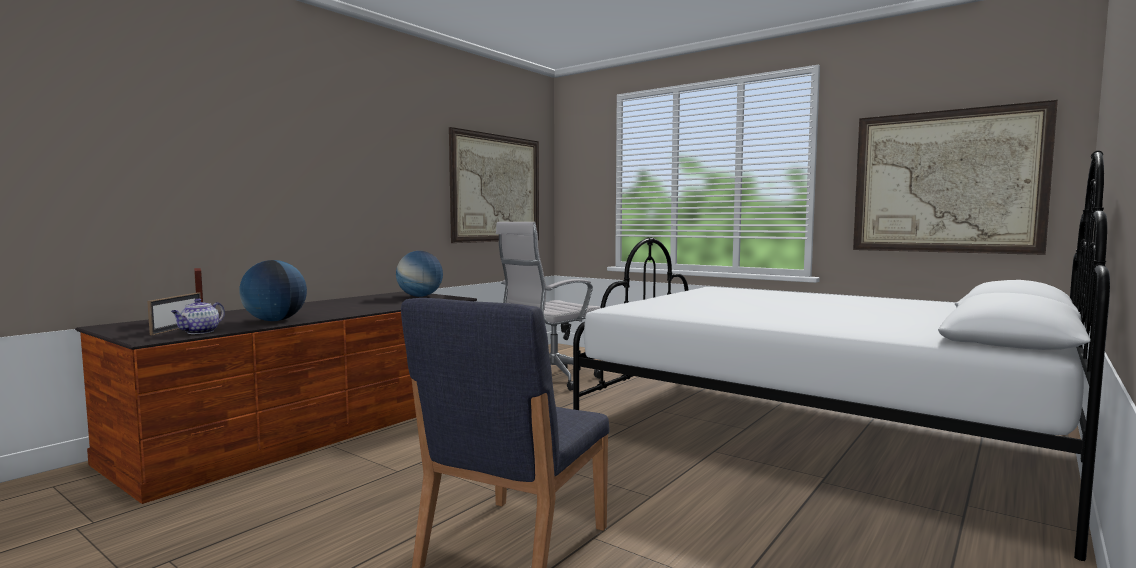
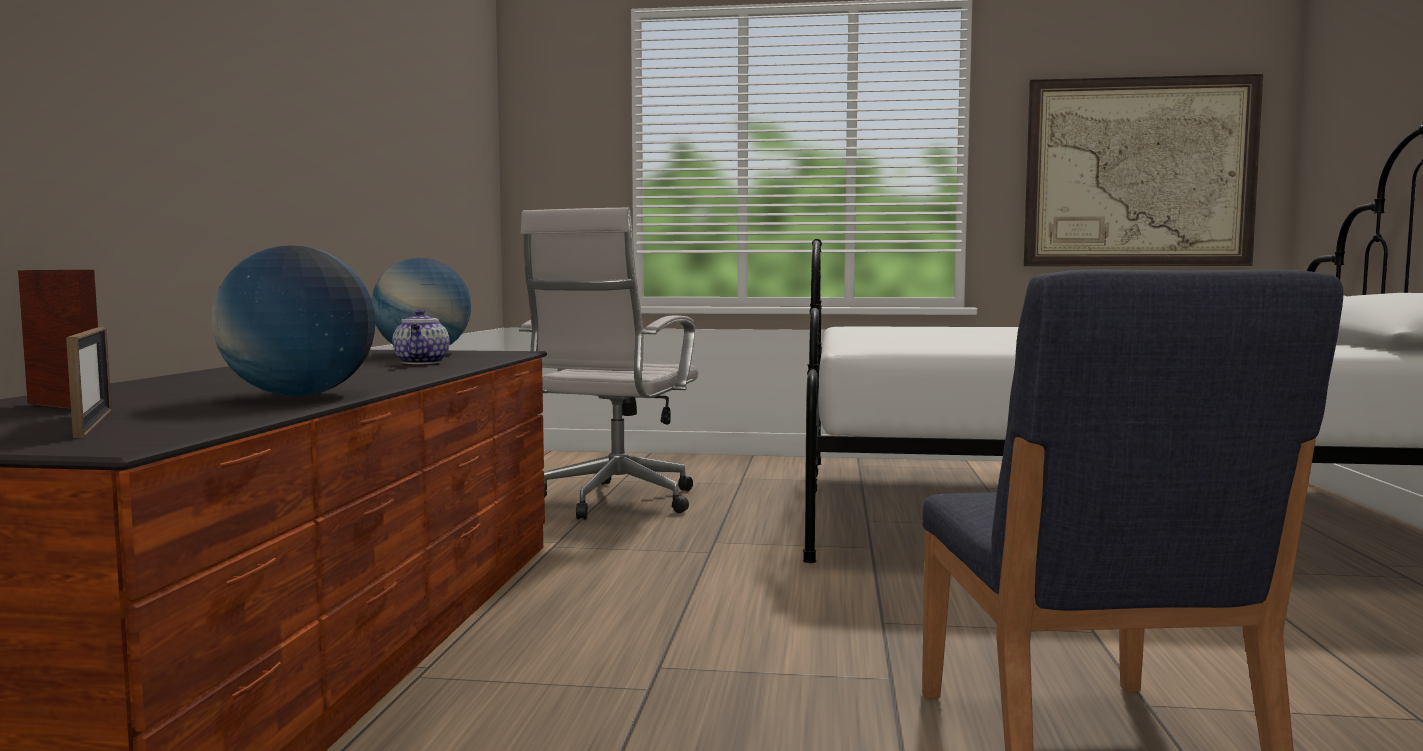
camera: 30 degrees left, 0 degrees up
teapot [171,299,225,334] -> teapot moved to [393,309,450,364]
picture [449,127,539,243] -> none

